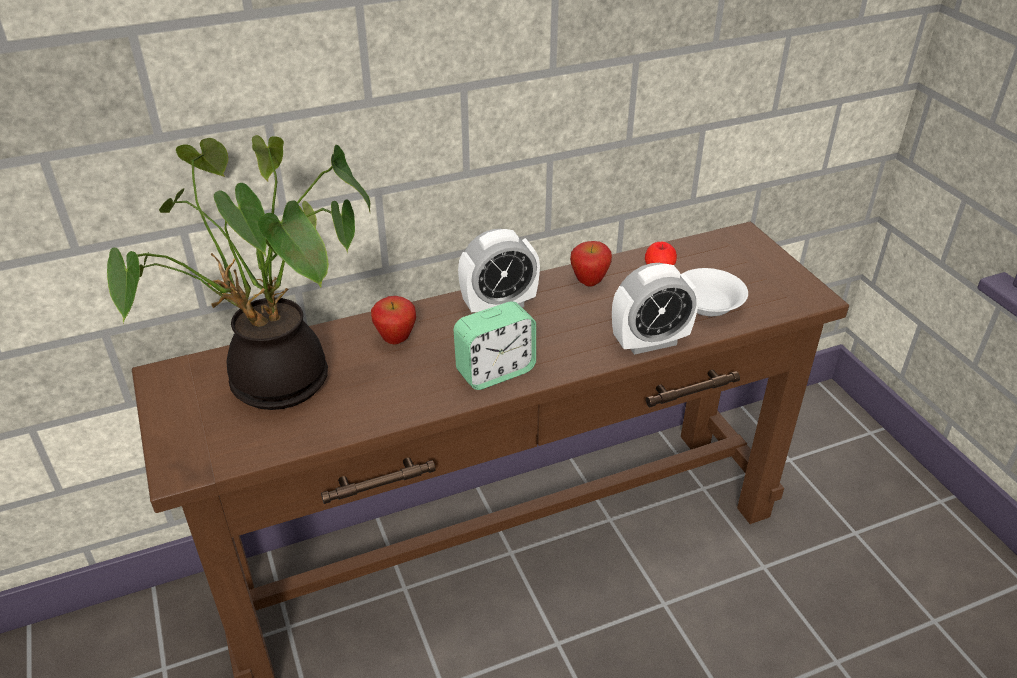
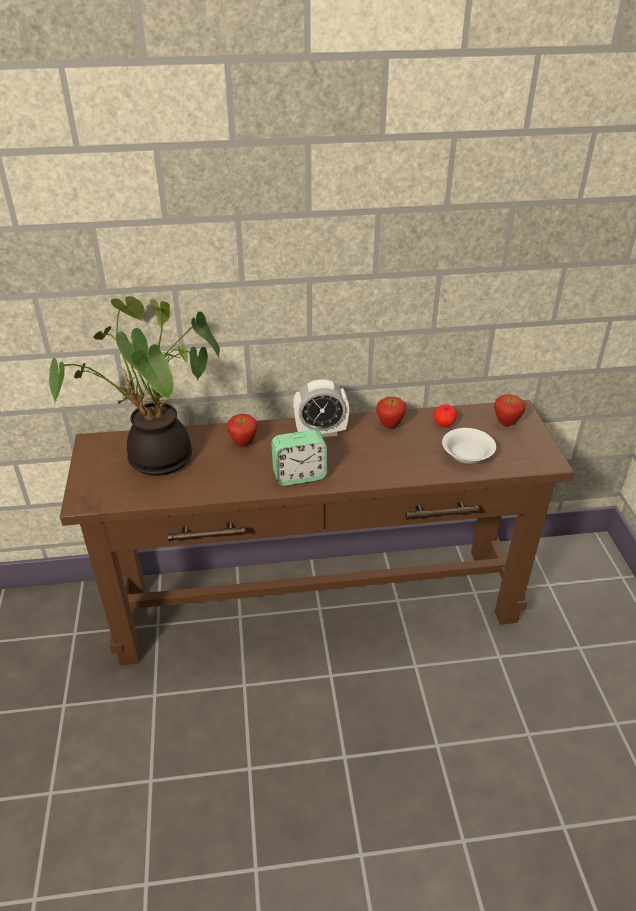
camera: 15 degrees right, 0 degrees up
alarm clock [612,263,699,355] -> none
none -> apple [494,394,525,426]

